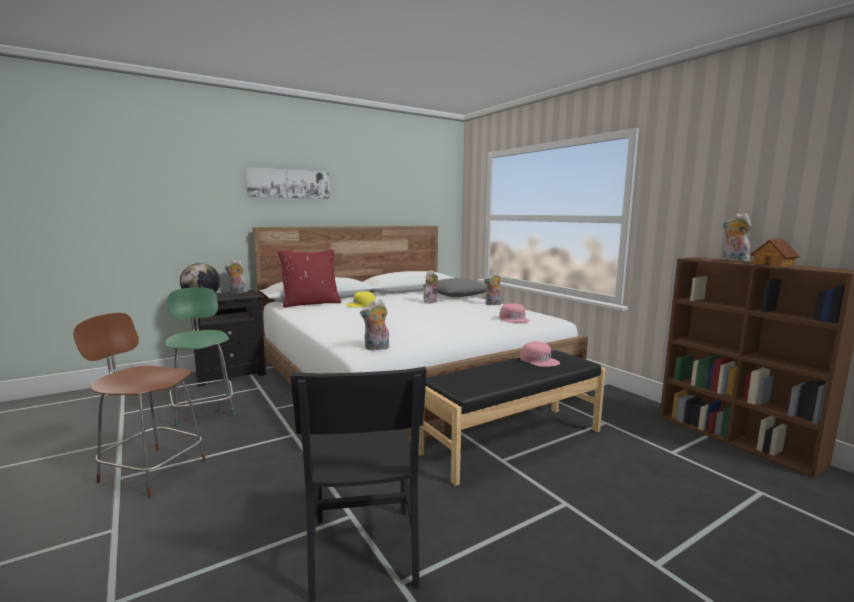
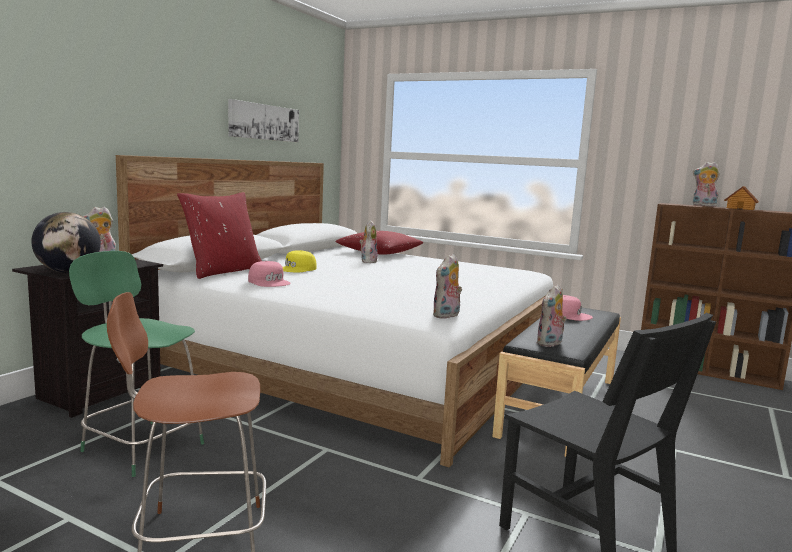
camera: 30 degrees left, 0 degrees up
picture [246,167,330,199] -> picture moved to [228,99,299,142]
grey pillow [423,278,487,297] -> red pillow [335,231,424,255]
plush toy [484,272,501,305] -> plush toy moved to [536,285,567,347]
pink cap [499,303,530,323] -> pink cap moved to [248,261,291,287]

